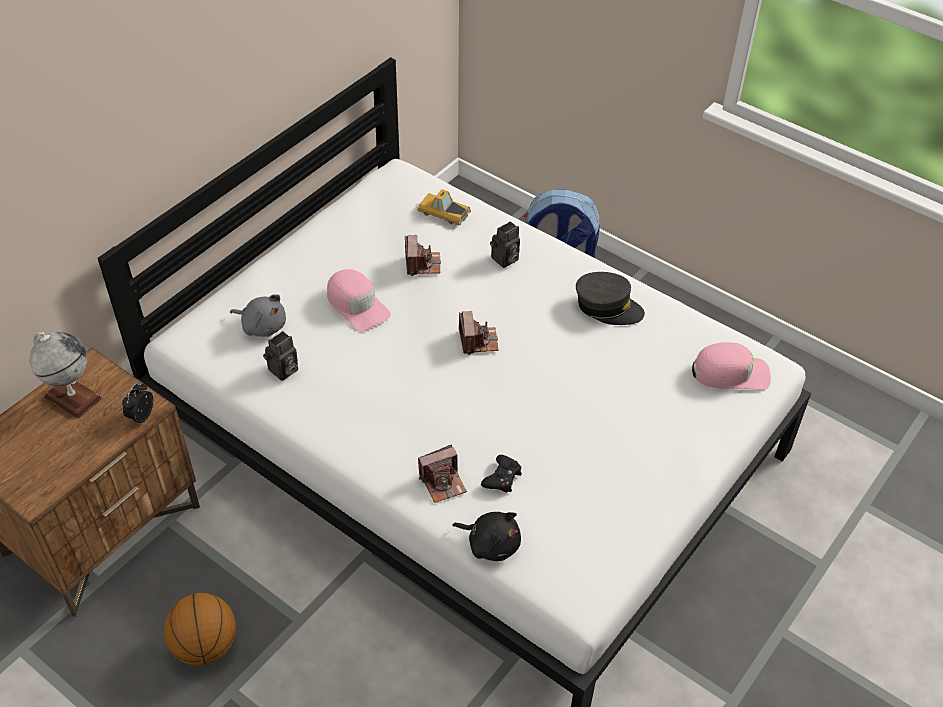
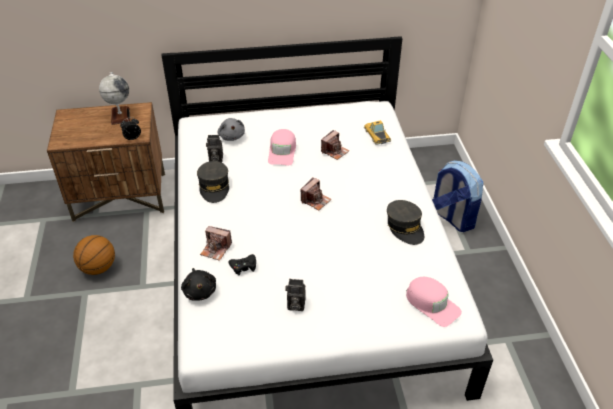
camera: 45 degrees right, 5 degrees down
camera [490,221,520,268] -> camera moved to [285,279,306,311]
none -> grey cap [197,161,229,203]

